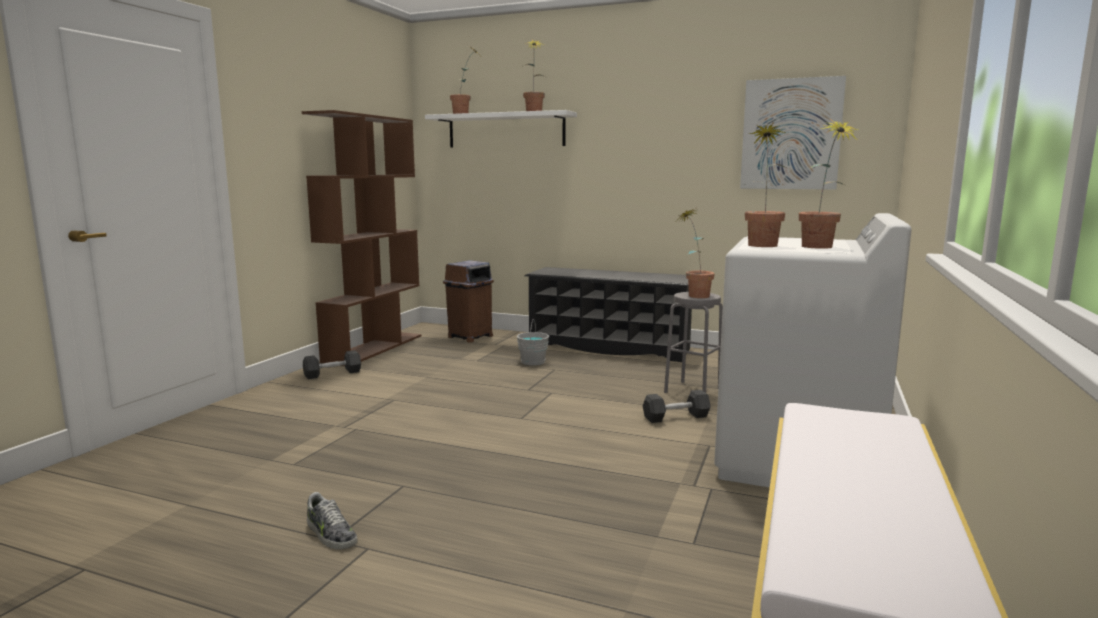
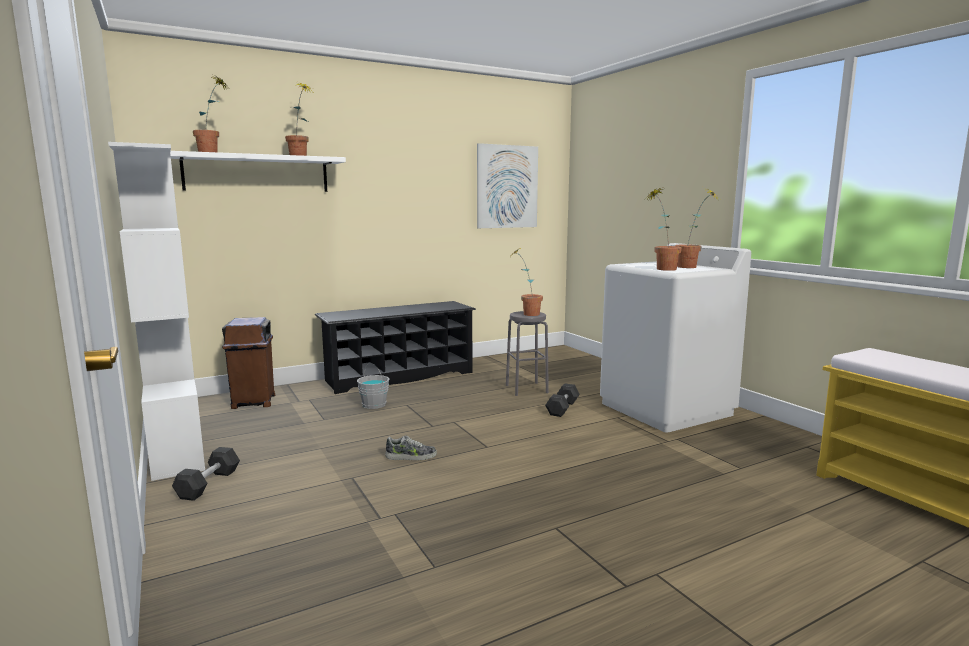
camera: 50 degrees left, 0 degrees up
brown bookcase [302,110,421,366] -> white bookcase [108,142,205,481]
shoe [307,492,358,550] -> shoe moved to [385,435,437,460]

